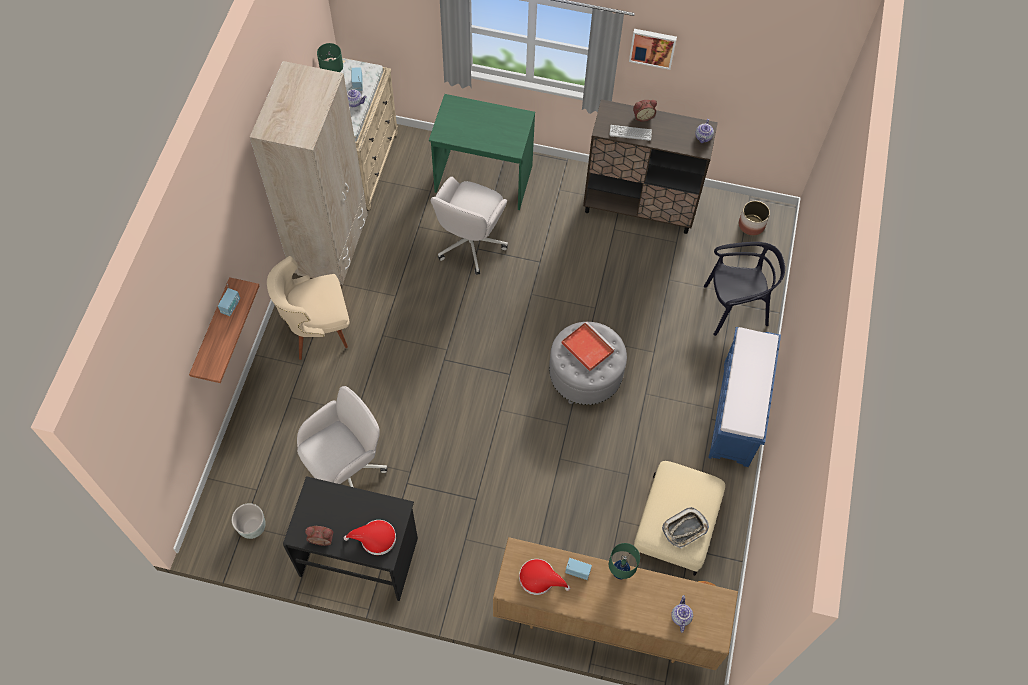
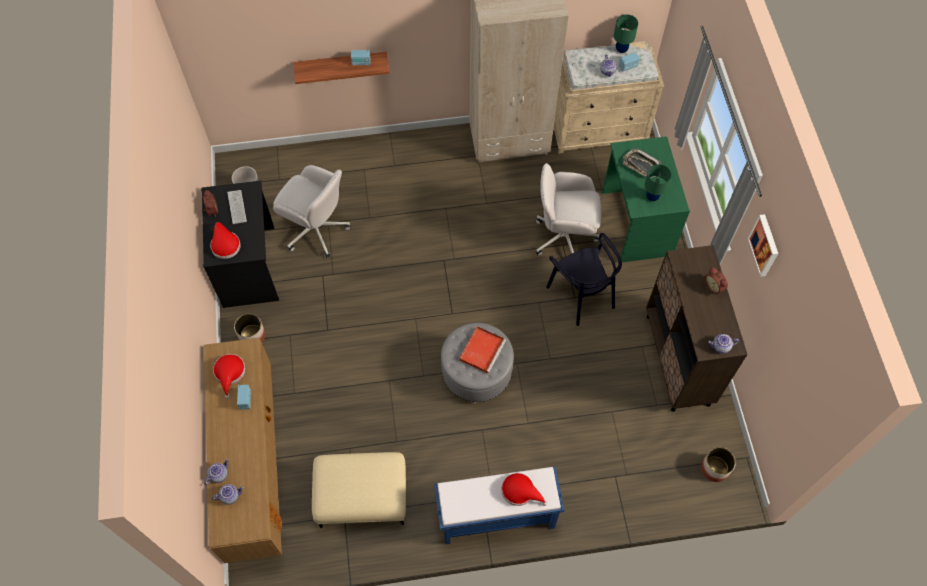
camera: 70 degrees right, 0 degrees up
beige chair [267,256,349,360] -> none
keyboard [609,125,652,141] -> keyboard moved to [227,190,247,224]
green table lamp [609,543,640,579] -> green table lamp moved to [645,164,671,201]
tray [662,507,709,548] -> tray moved to [623,149,661,178]
black chair [704,242,785,336] -> black chair moved to [546,233,622,326]
none -> teapot [204,459,229,485]
none -> planter [234,313,266,342]
none -> red hat [502,473,547,506]

